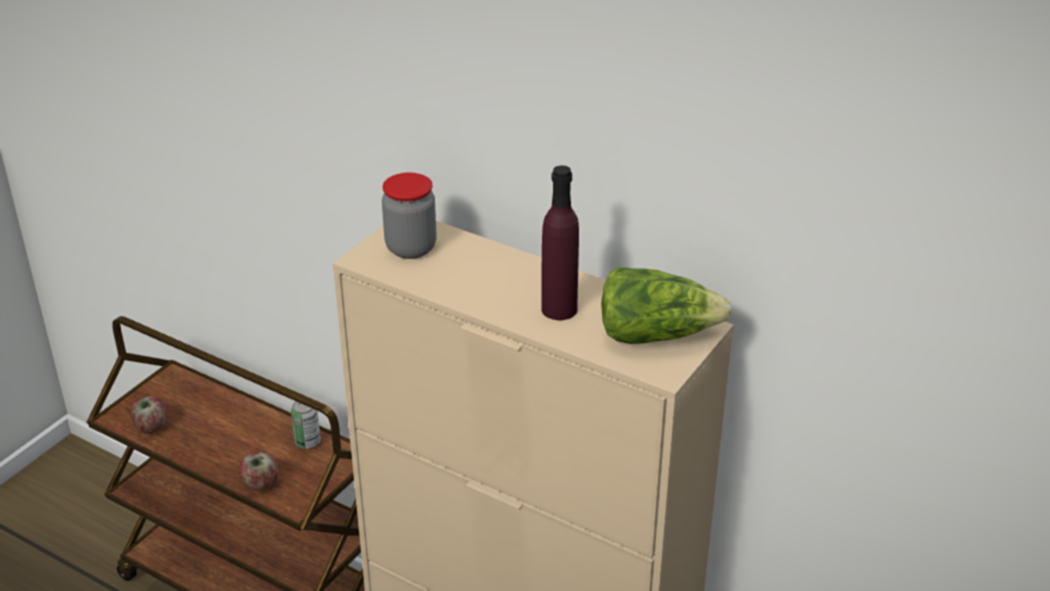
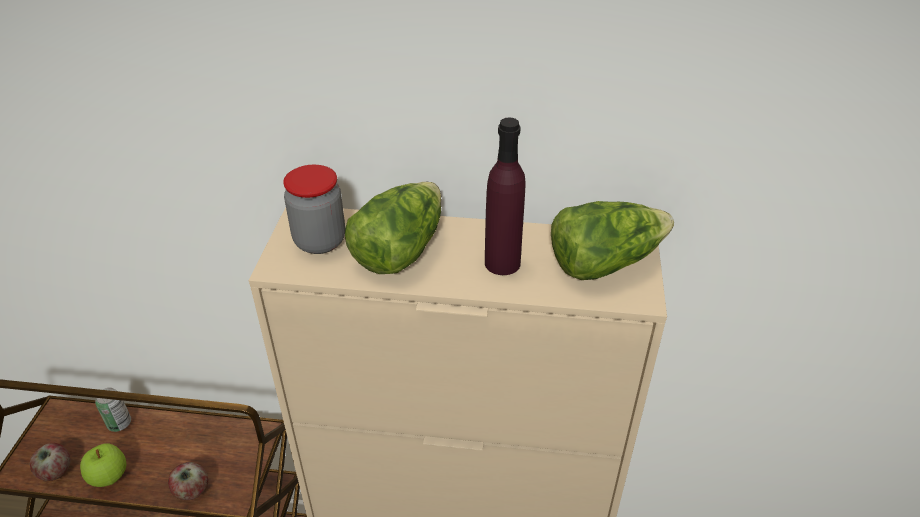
camera: 25 degrees left, 5 degrees up
can [291,401,321,449] -> can moved to [95,388,131,432]
none -> apple [80,443,127,487]
none -> lettuce [345,182,441,274]

